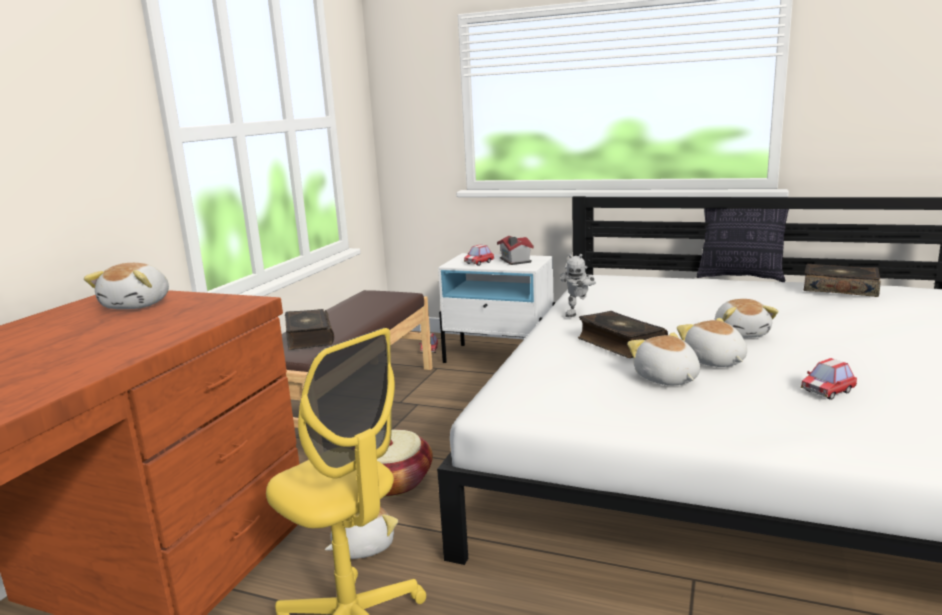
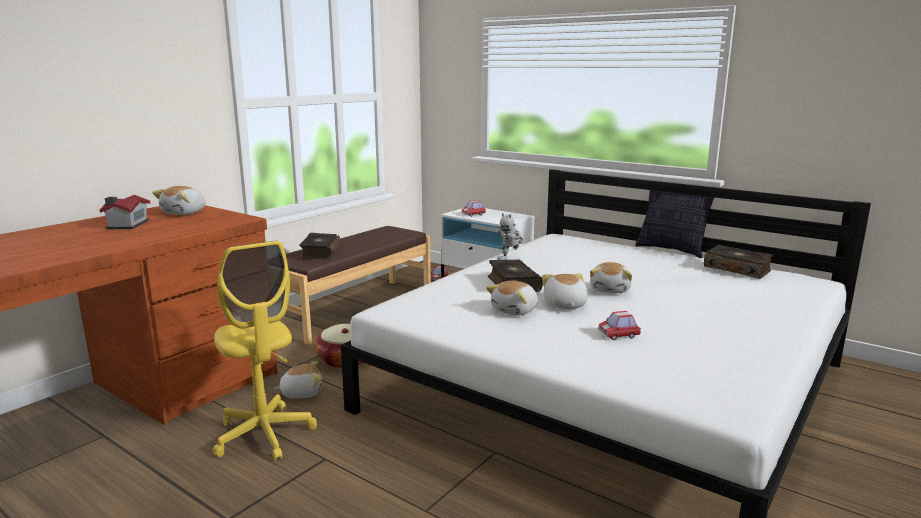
camera: 15 degrees right, 0 degrees up
toy house [497,236,534,265] -> toy house moved to [100,195,150,229]
plush toy [627,332,700,385] -> plush toy turned 135 degrees counterclockwise [486,281,538,315]

